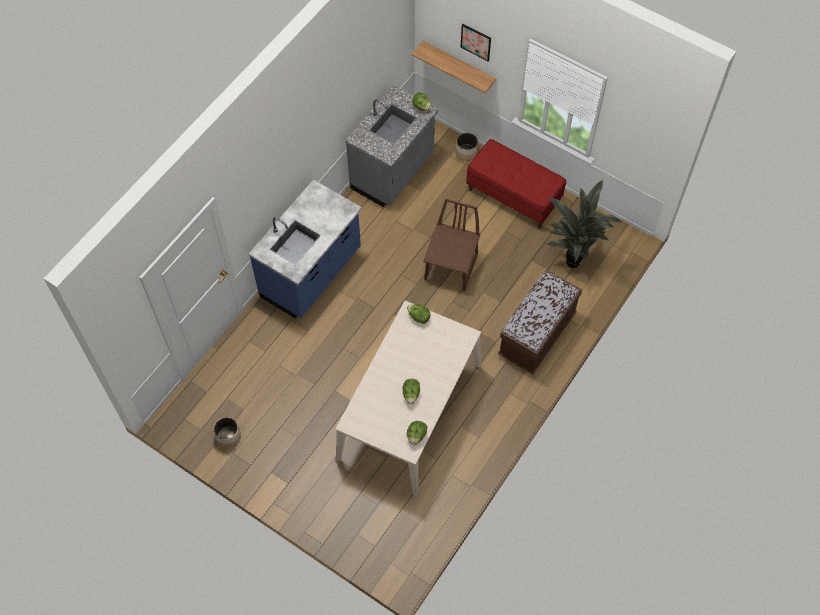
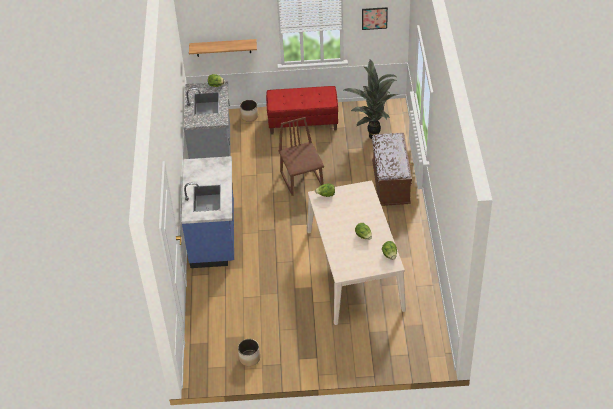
camera: 35 degrees left, 15 degrees down
picture [460,24,491,62] -> picture moved to [362,7,388,30]

